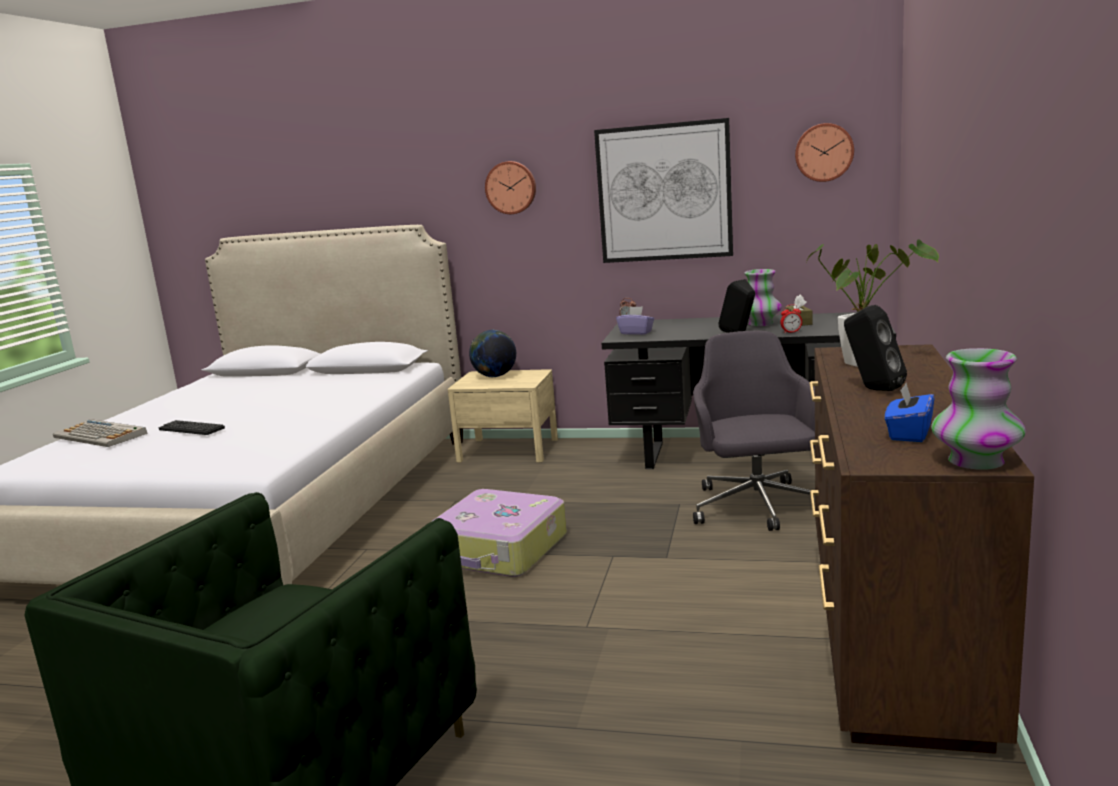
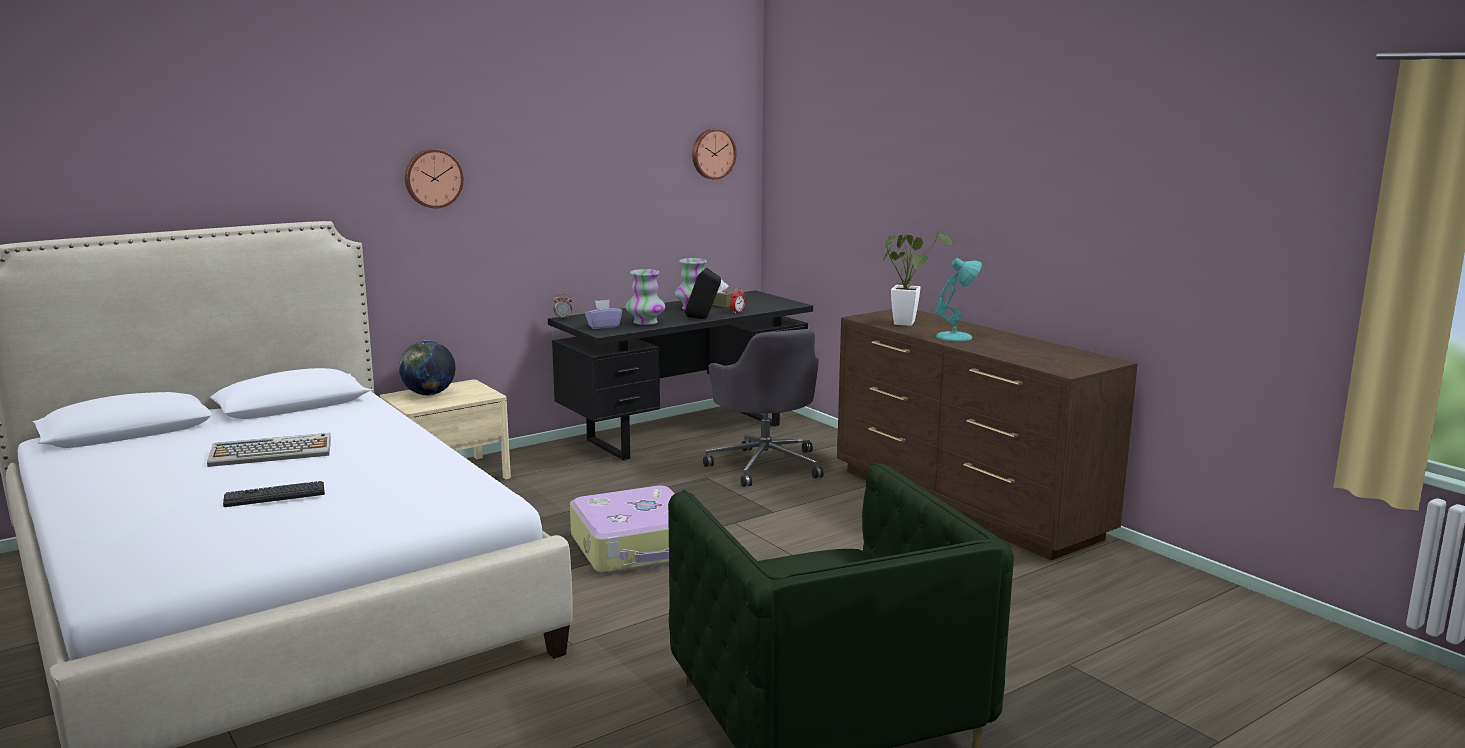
camera: 50 degrees left, 0 degrees up
keyboard [53,419,147,447] -> keyboard moved to [207,433,331,467]
picture [594,118,733,263] -> none
grey office chair [693,331,815,531] -> grey office chair turned 150 degrees counterclockwise [703,329,824,487]
black speaker [844,305,907,391] -> turquoise table lamp [935,258,982,341]
blue tissue box [885,383,934,442] -> none
vase [931,348,1026,470] -> vase moved to [625,269,665,325]

